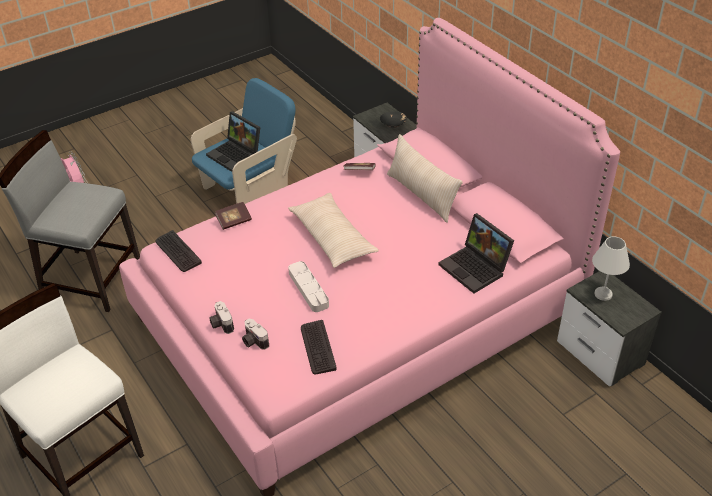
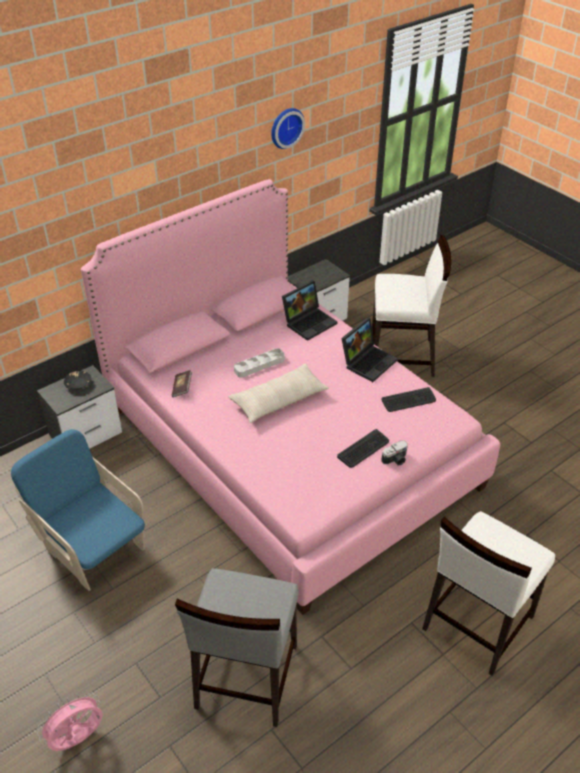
camera: 95 degrees left, 0 degrees up
keyboard [156,230,202,272] -> keyboard moved to [337,429,389,468]
laptop [206,111,260,172] -> laptop moved to [341,317,398,382]
book [215,202,252,230] -> none
camera [242,319,269,350] -> none
grey tray [288,261,329,312] -> grey tray moved to [234,348,285,378]
beige pillow [387,134,463,223] -> none
white table lamp [592,236,630,301] -> none
none -> wall clock [271,108,305,149]
none -> white chair [372,235,451,377]

